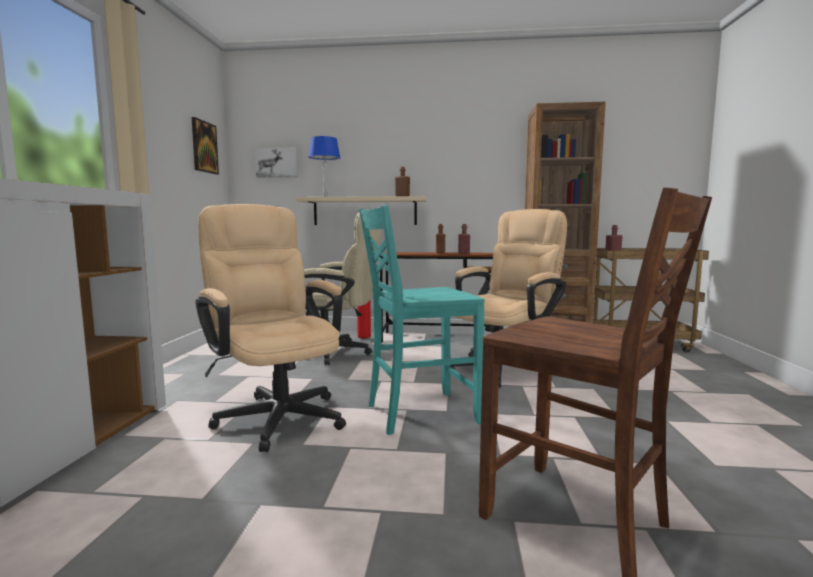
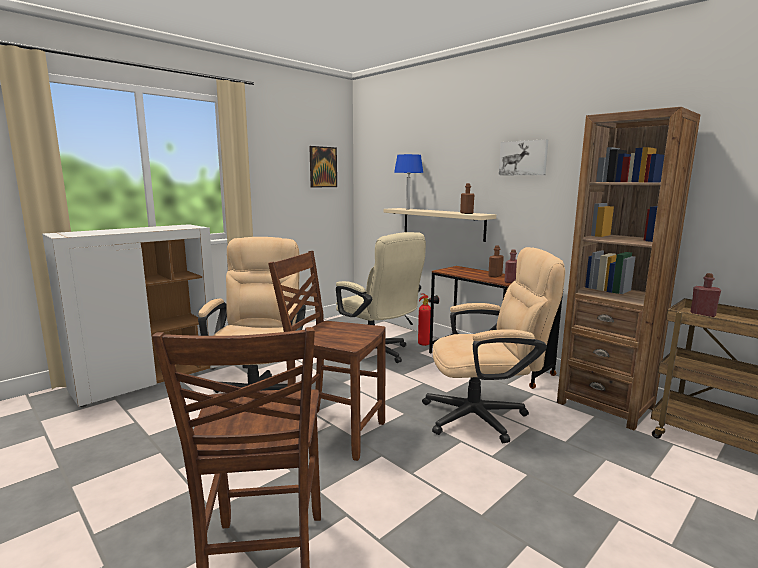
camera: 40 degrees right, 5 degrees up
picture [255,147,298,178] -> picture moved to [499,139,548,175]
turquoise chair [359,205,485,435] -> brown chair [268,251,386,461]

